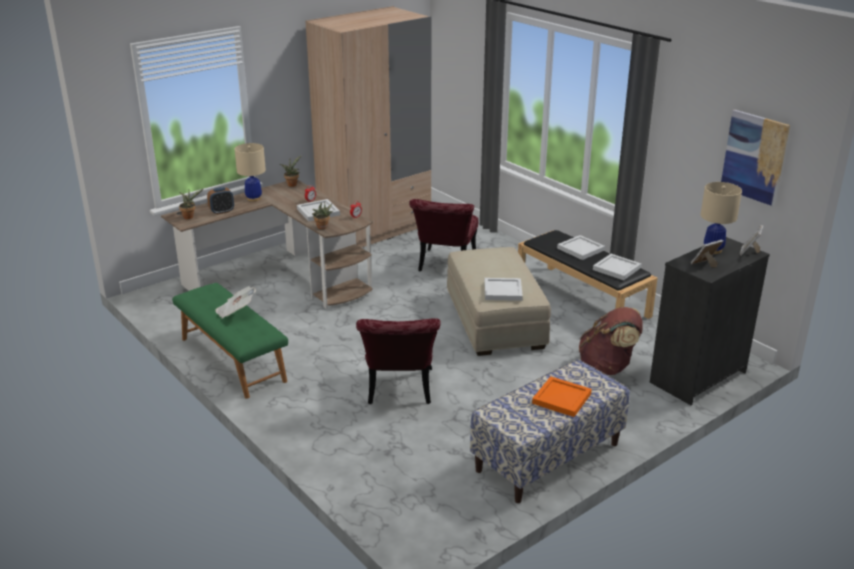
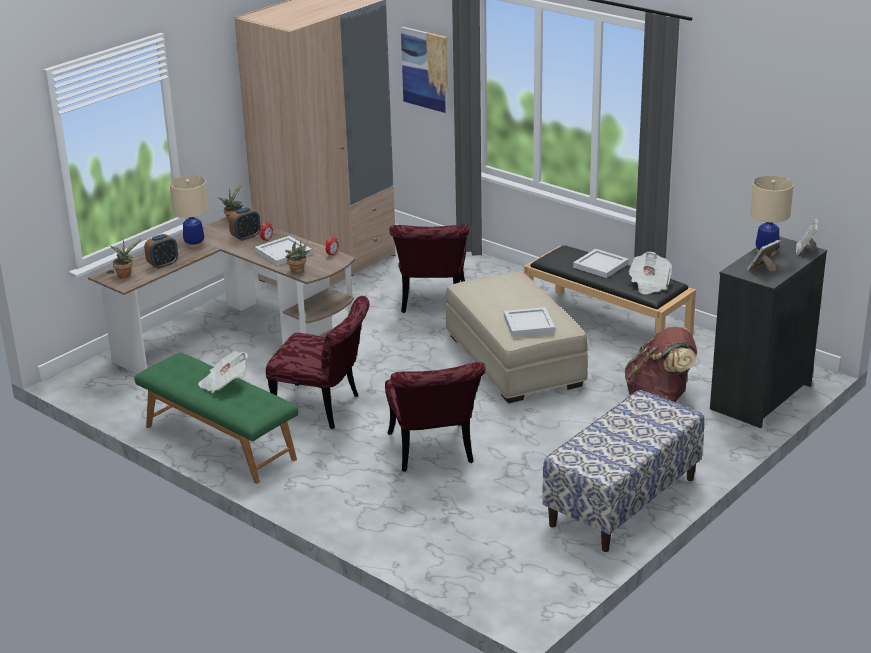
camera: 10 degrees left, 0 degrees up
orange tray [532,376,592,417] -> none
white tray [593,254,641,281] -> newspaper [629,252,672,294]
picture [721,110,790,206] -> picture moved to [401,27,449,113]
none -> alarm clock [229,207,261,241]
none -> red chair [266,296,370,429]

